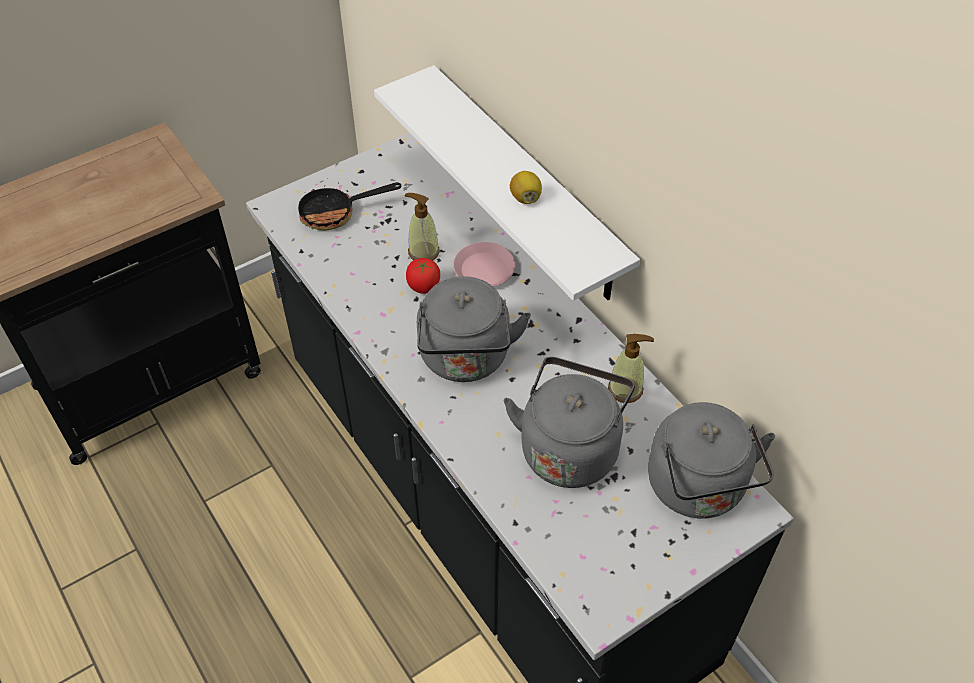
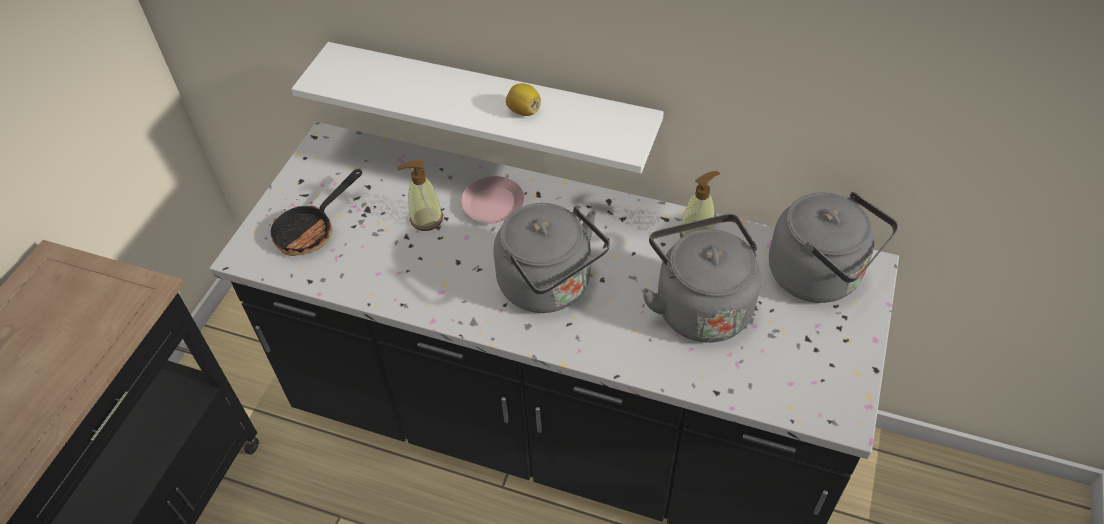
camera: 35 degrees left, 0 degrees up
tomato [406,258,440,294] -> none

